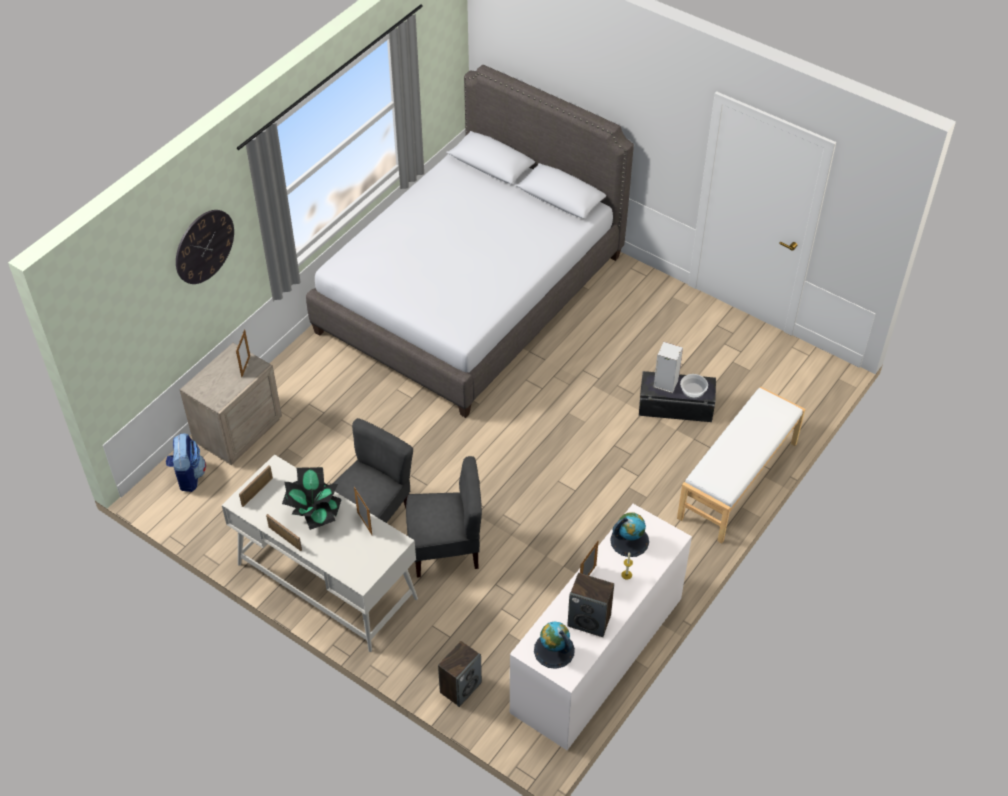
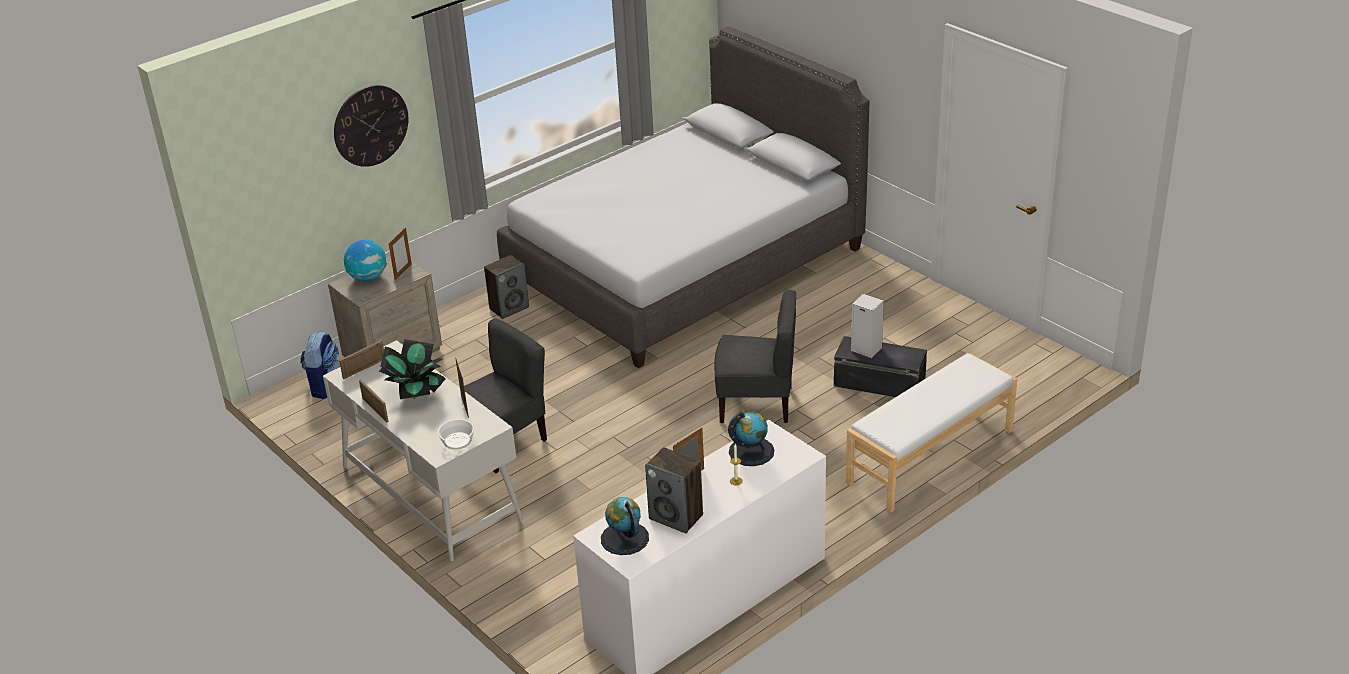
camera: 15 degrees right, 15 degrees down
grey chair [406,456,482,578] -> grey chair moved to [714,290,796,423]
speaker [438,641,482,707] -> speaker moved to [484,255,529,319]
bowl [680,374,708,399] -> bowl moved to [437,419,474,450]
none -> globe [344,240,387,282]

